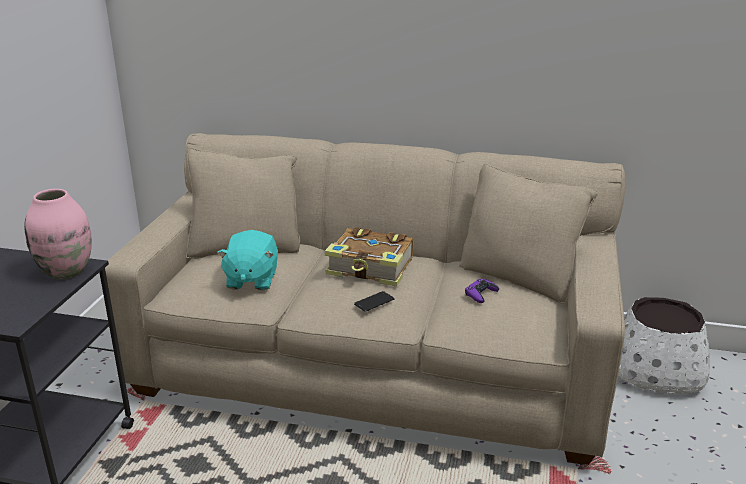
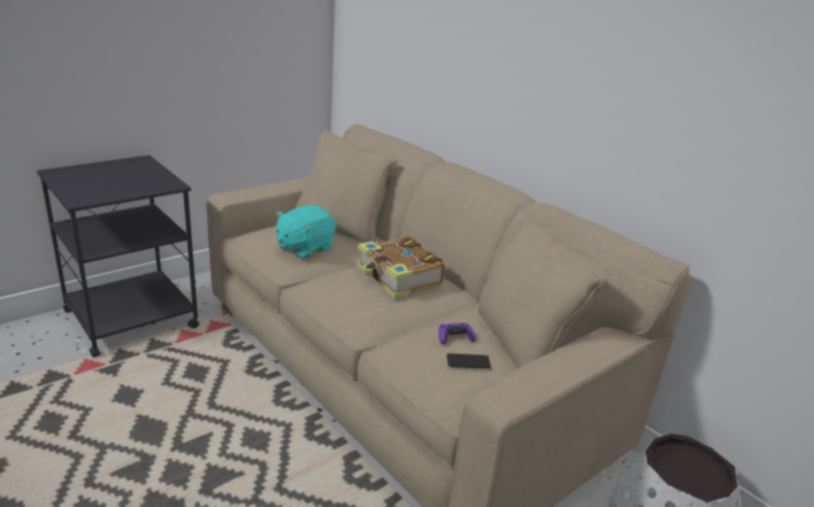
camera: 35 degrees right, 0 degrees up
pink vase [24,189,92,279] -> none
phone [354,291,395,312] -> phone moved to [447,353,491,369]

